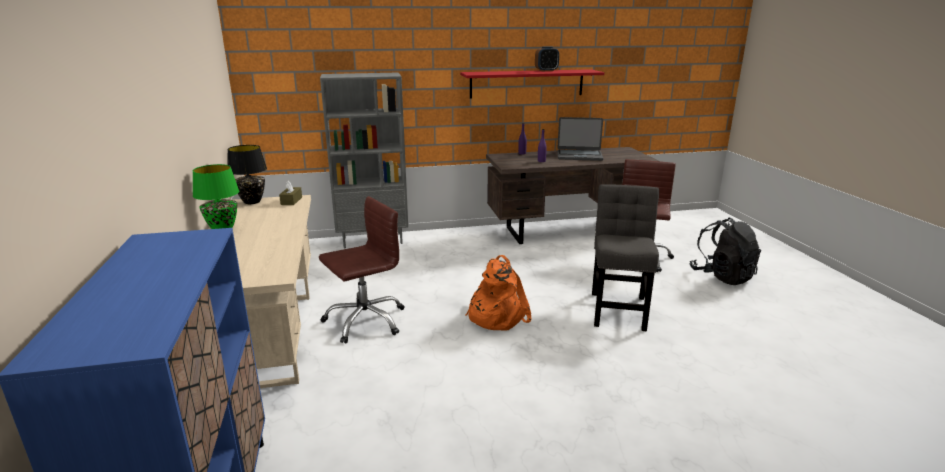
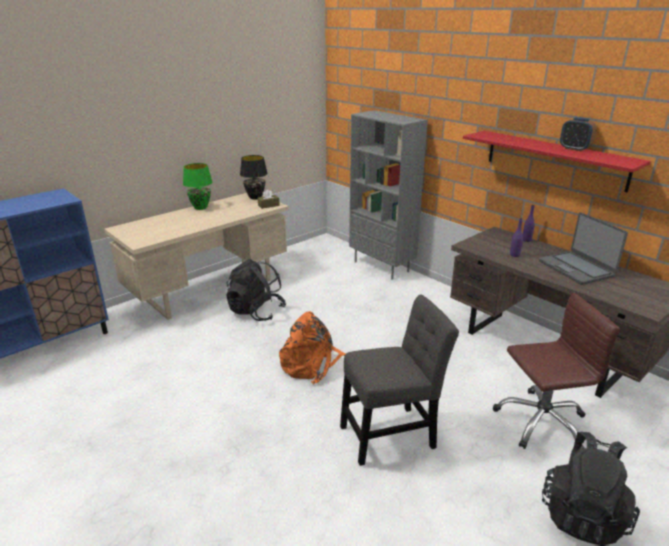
camera: 60 degrees right, 5 degrees up
brown office chair [319,196,405,343] -> black backpack [226,259,286,321]

